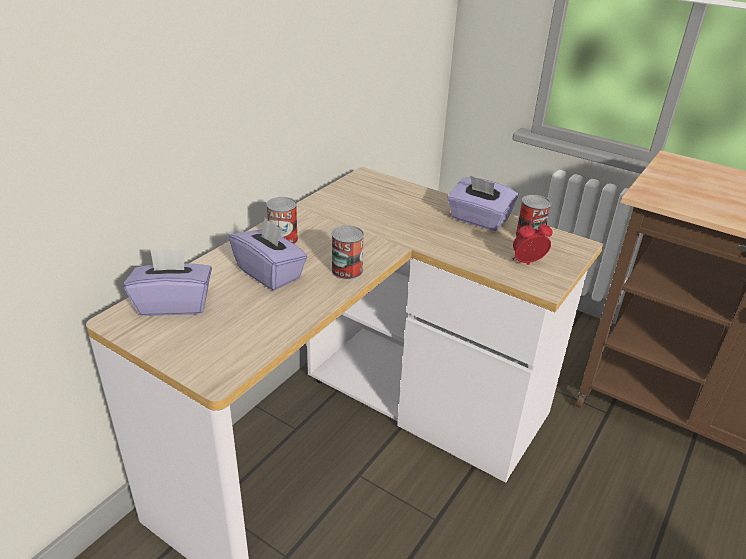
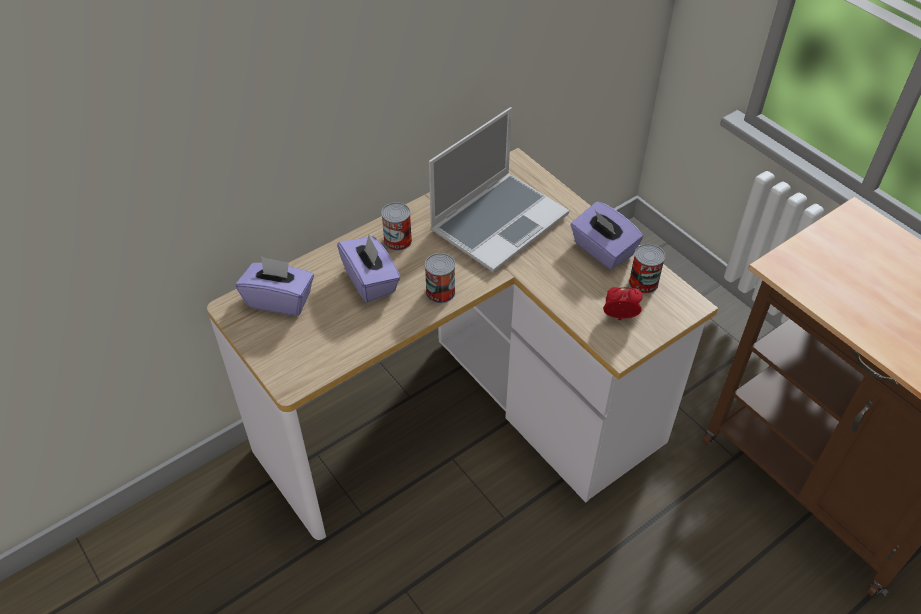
camera: 20 degrees right, 15 degrees up
none -> laptop [429,107,569,273]

